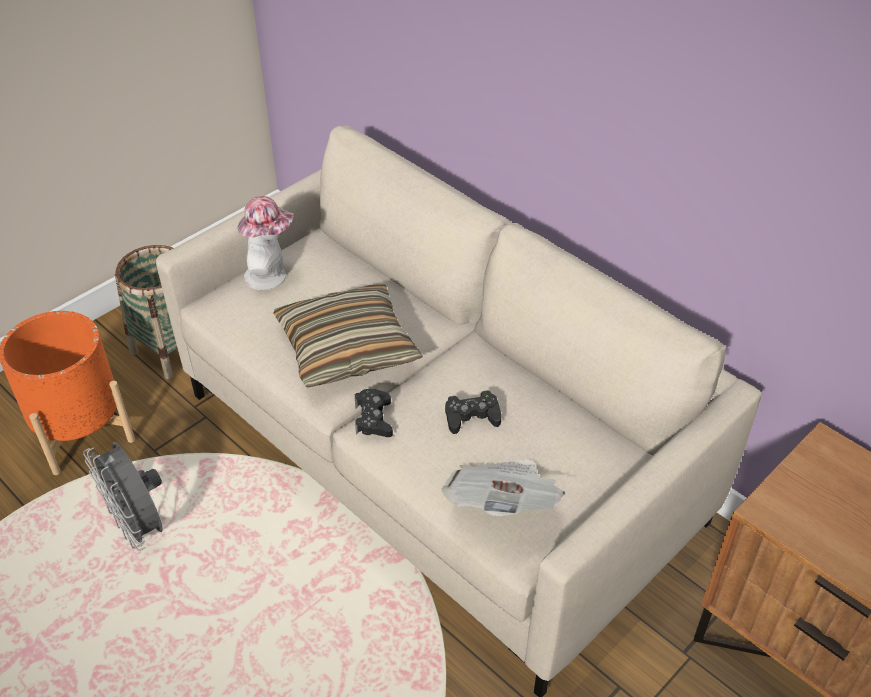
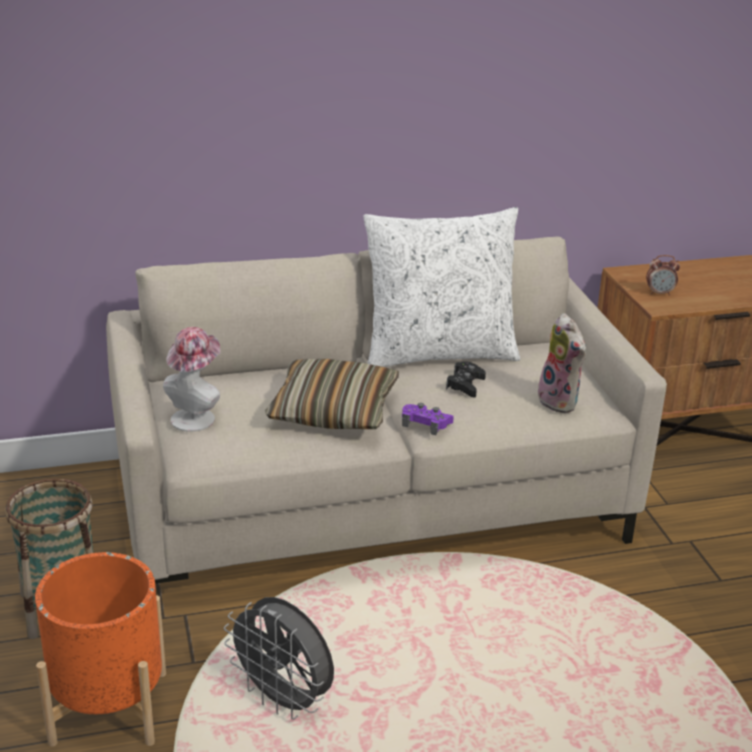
camera: 60 degrees left, 15 degrees down
grey fan [83,442,163,551] -> grey fan turned 45 degrees clockwise [224,597,334,720]
black game controller [355,389,393,437] -> purple game controller [402,403,454,435]
newspaper [442,459,566,516] -> plush toy [538,313,586,413]
none -> white pillow [364,207,521,367]
none -> alarm clock [646,255,680,296]

